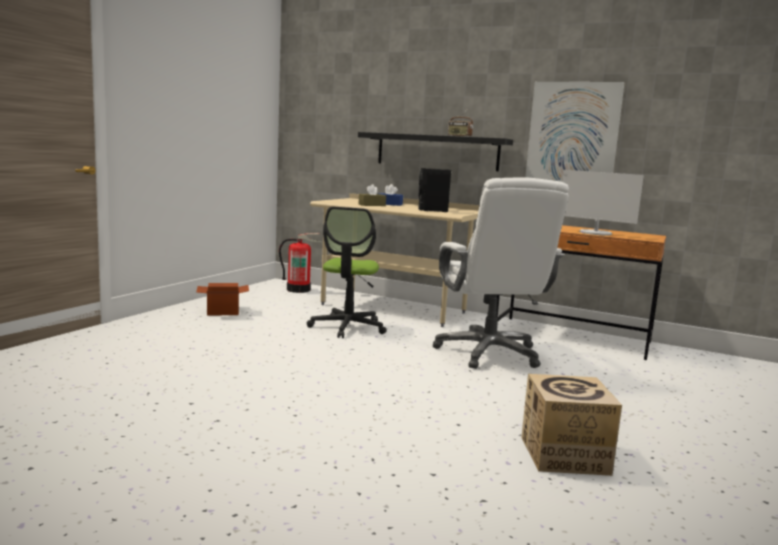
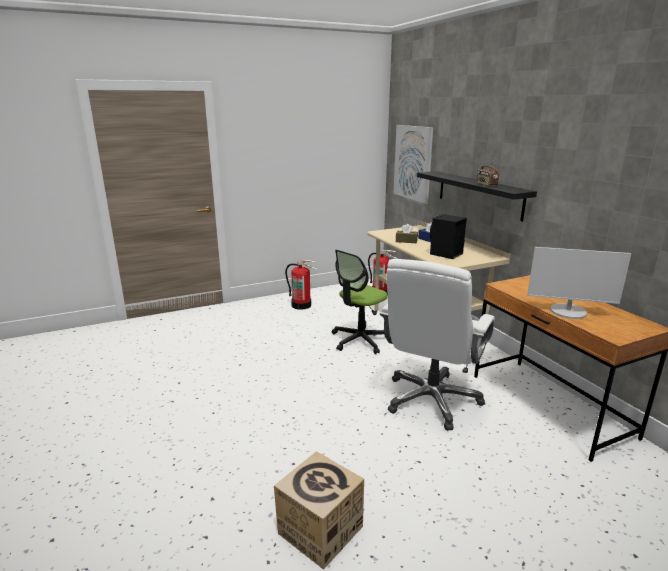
camera: 40 degrees right, 10 degrees up
cardboard box [196,283,249,316] -> fire extinguisher [285,260,317,310]
picture [525,82,625,182] -> picture moved to [393,125,433,204]
monitor [563,170,644,235] -> monitor turned 60 degrees counterclockwise [527,247,631,319]

